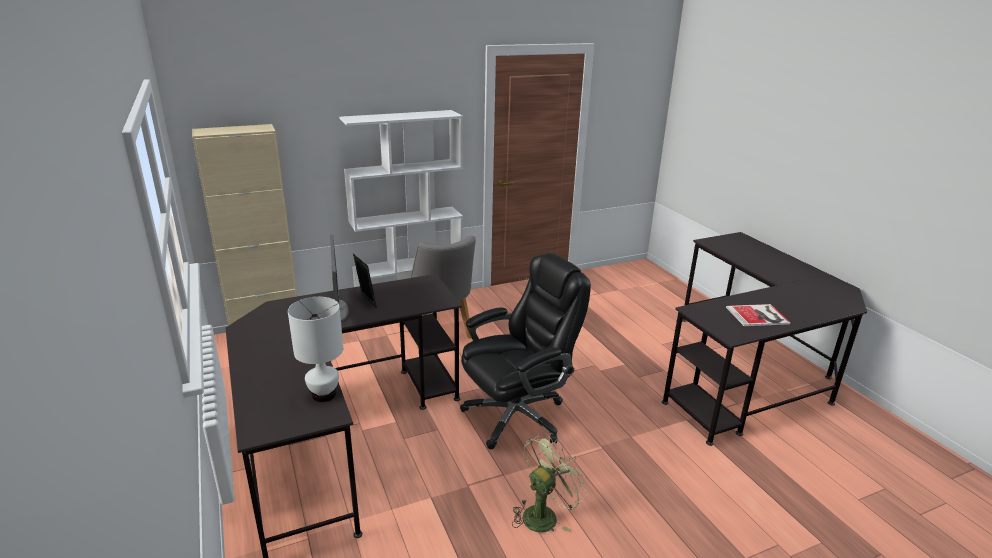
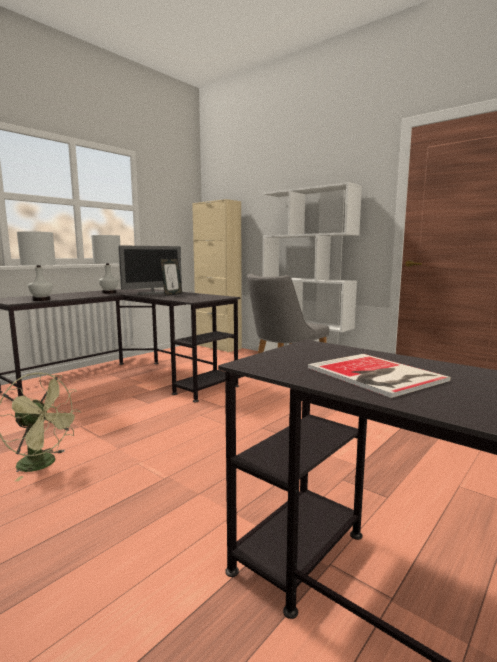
camera: 65 degrees right, 15 degrees down
black office chair [460,253,591,449] -> none
none -> white table lamp [91,235,120,294]

